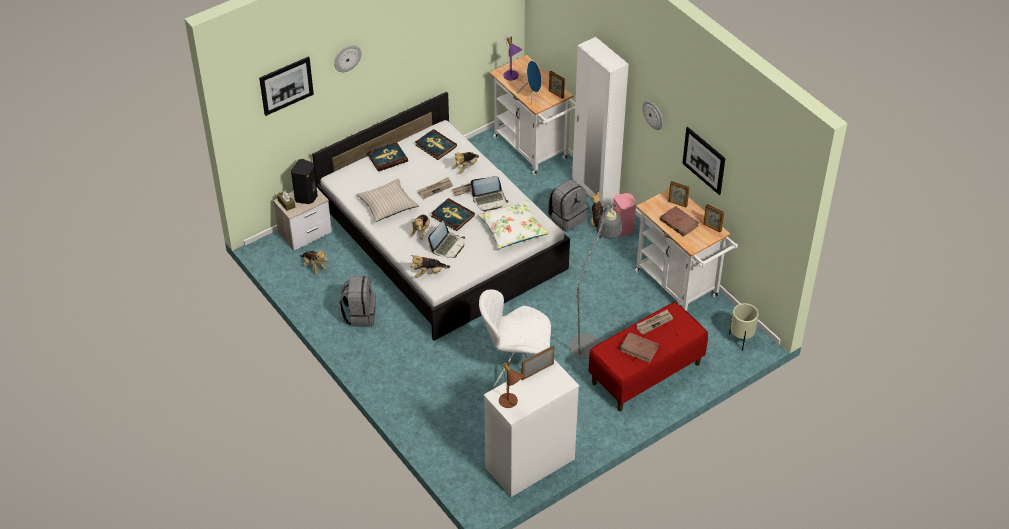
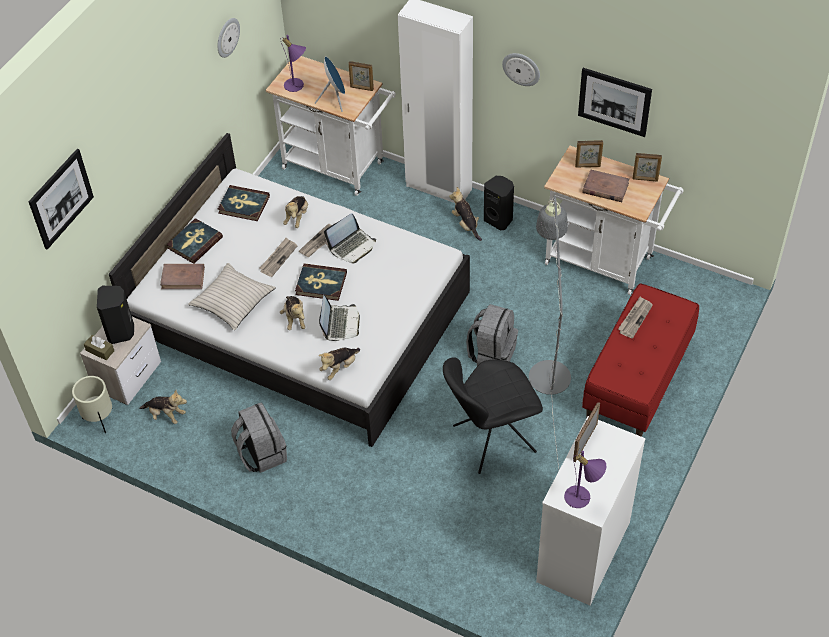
camera: 25 degrees left, 5 degrees up
wall clock [334,45,362,72] -> wall clock moved to [218,18,240,58]
white pillow [478,200,549,249] -> none
white chair [479,289,551,387] -> black chair [443,357,543,474]
brown table lamp [499,361,523,408] -> purple table lamp [564,451,606,508]
grey backpack [548,180,587,232] -> grey backpack moved to [466,304,518,366]
pink speaker [613,193,636,237] -> black speaker [484,176,514,231]
brown book [619,332,659,363] -> brown book moved to [160,264,205,289]
beige planter [729,303,759,351] -> beige planter moved to [72,376,112,433]

